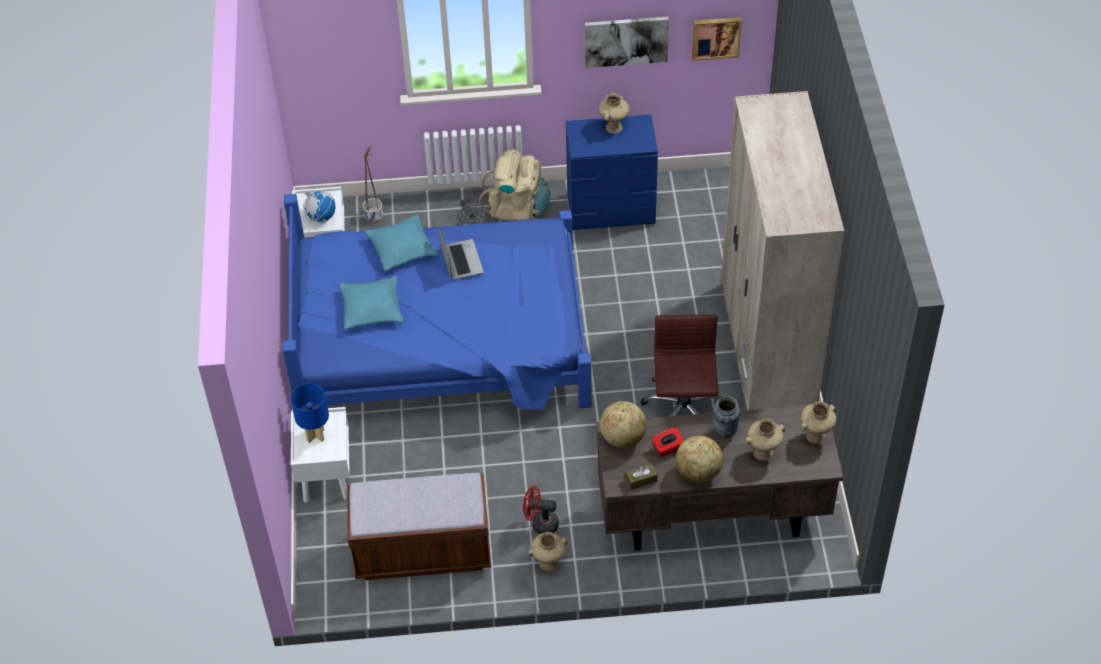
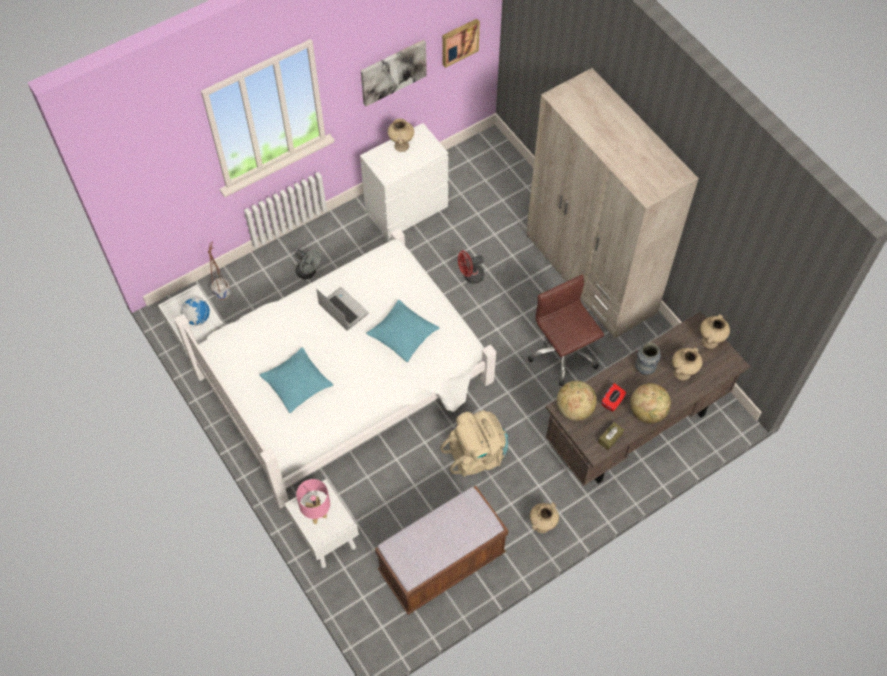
camera: 30 degrees left, 10 degrees up
blue bed [283,194,592,410] -> white bed [174,228,496,508]
blue table lamp [290,383,329,443] -> pink table lamp [296,479,330,524]
turquoise pillow [365,215,438,271] -> turquoise pillow moved to [366,300,439,362]
beige backpack [479,149,550,221] -> beige backpack moved to [440,410,508,477]
red fan [523,486,559,534] -> red fan moved to [458,250,484,284]
blue dresser [566,114,658,230] -> white dresser [360,123,448,239]

